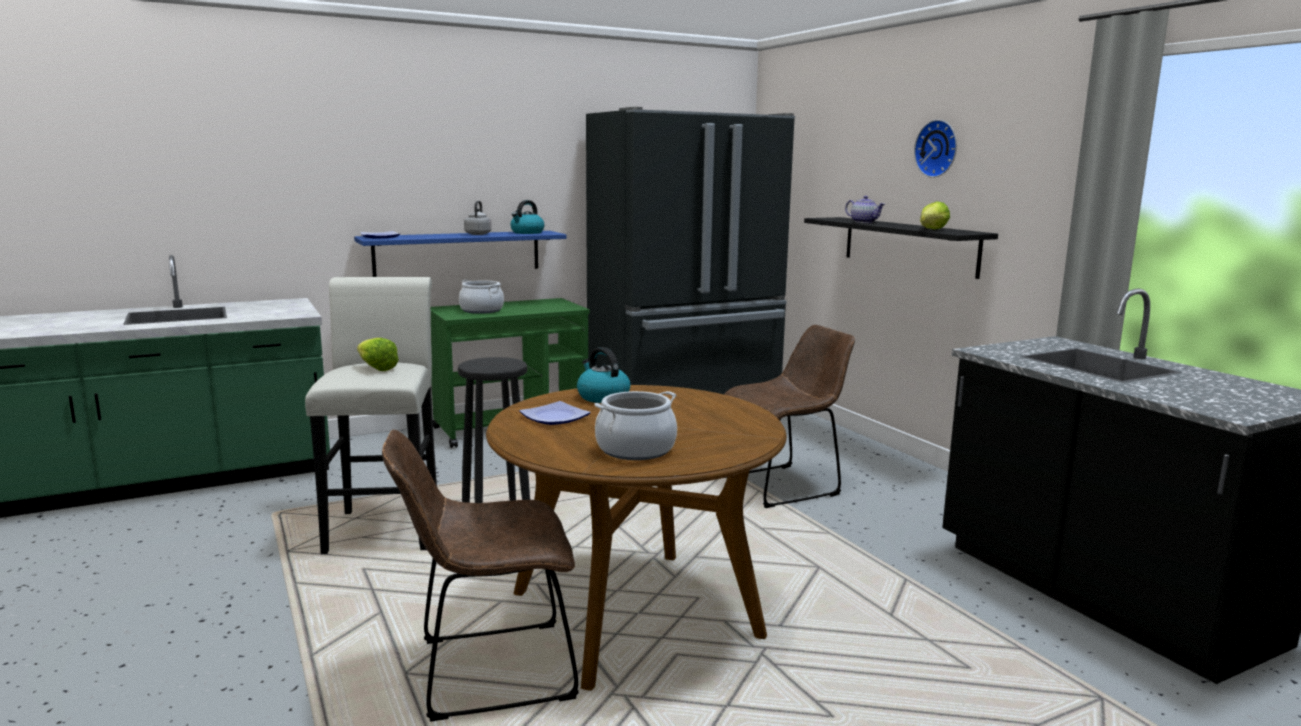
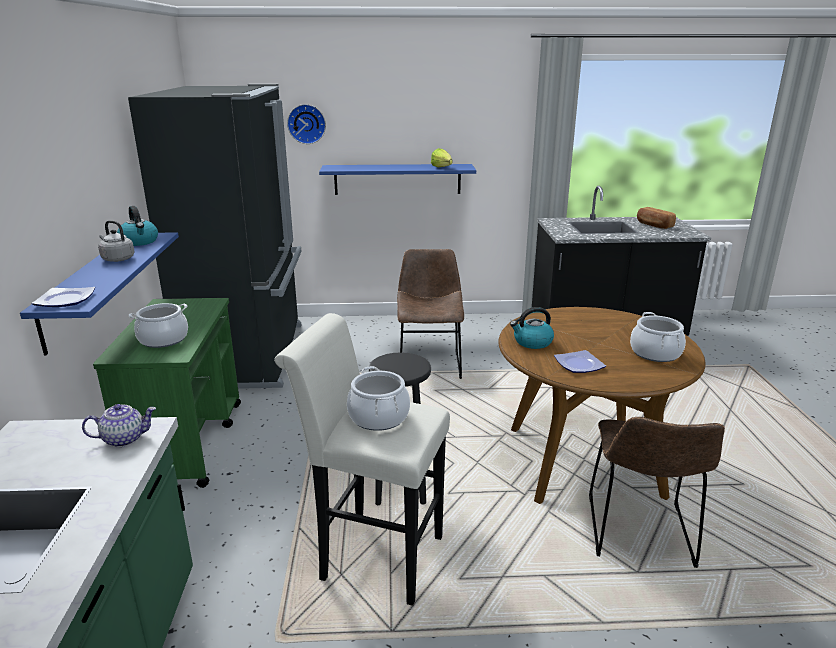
camera: 65 degrees left, 10 degrees up
lettuce [357,338,399,371] -> cooking pot [347,366,410,431]
black shelf [804,217,998,279] -> blue shelf [319,164,476,195]
teapot [845,196,885,223] -> teapot moved to [82,404,156,447]
wall clock [914,120,957,178] -> wall clock moved to [287,104,326,144]
none -> bread [637,207,676,229]

